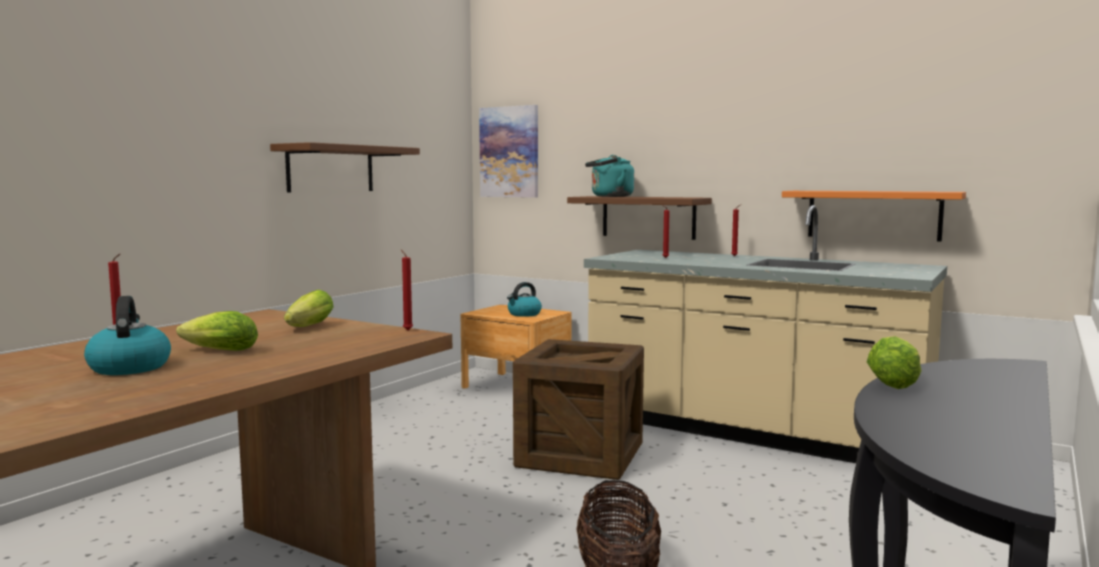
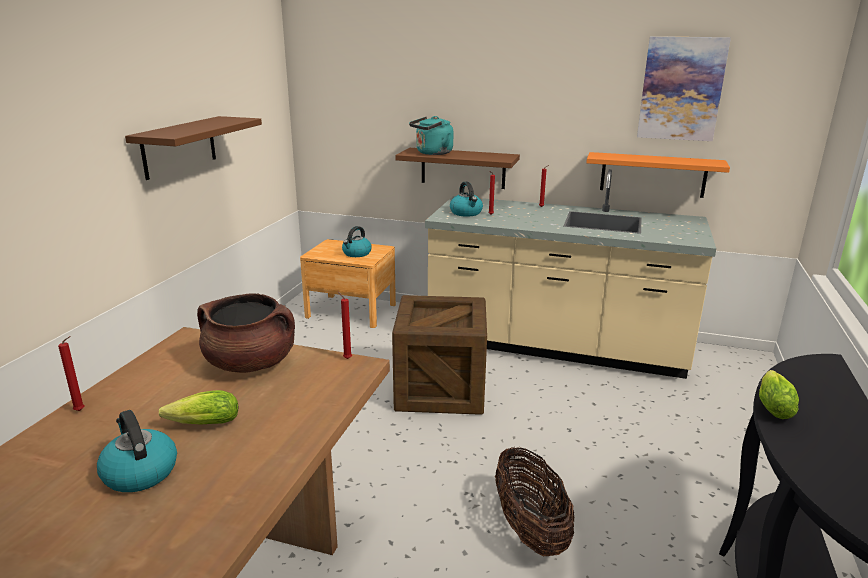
camera: 15 degrees left, 15 degrees up
lettuce [284,290,333,327] -> brown cooking pot [197,293,295,373]
picture [479,105,538,198] -> picture moved to [637,36,731,141]
none -> kettle [450,182,483,217]

